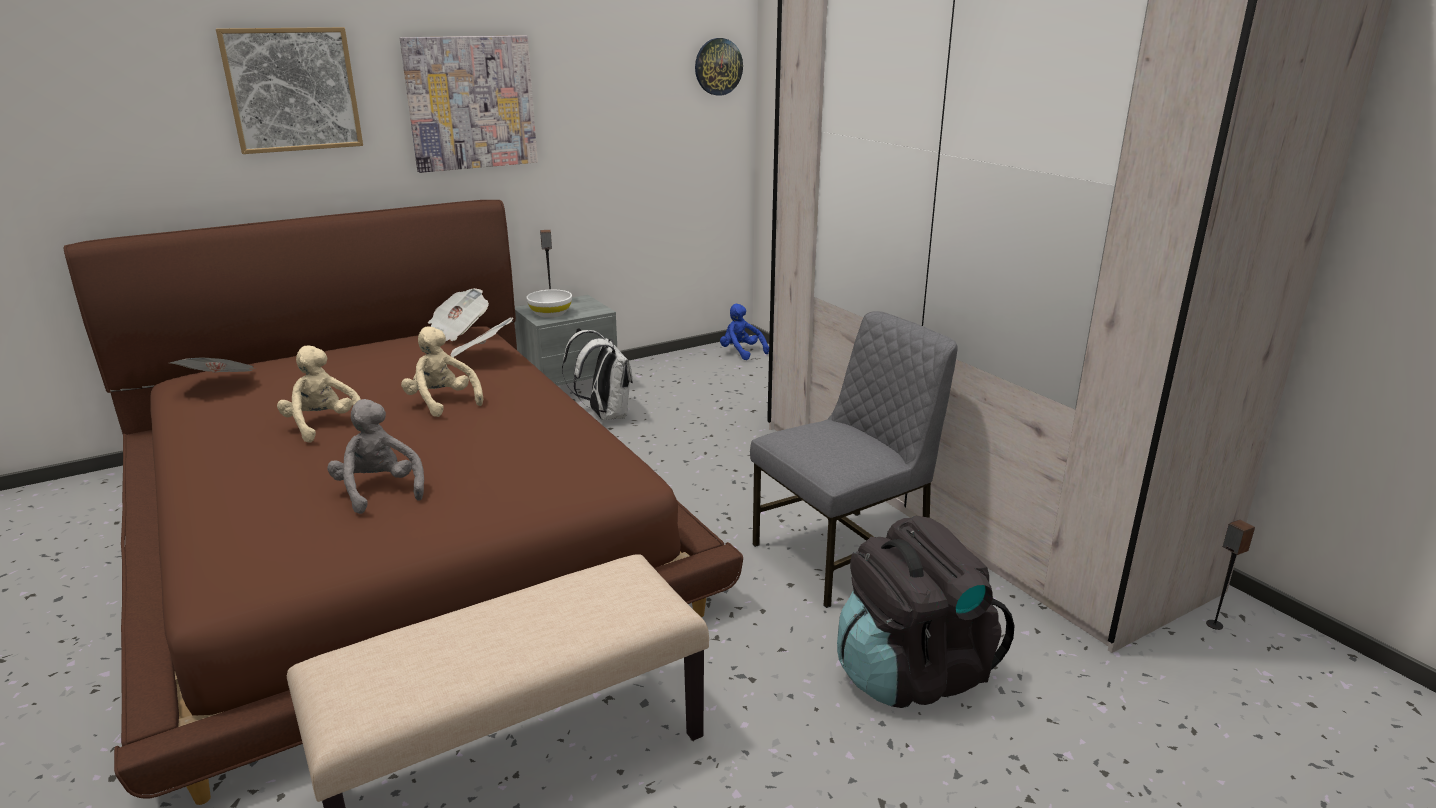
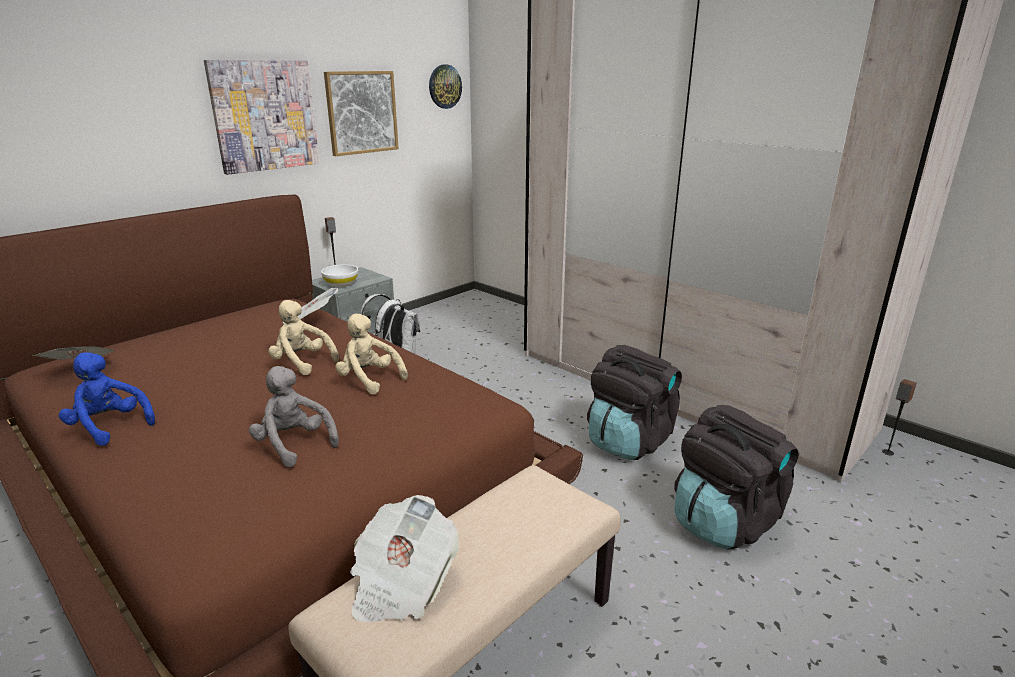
camera: 15 degrees left, 0 degrees up
picture [216,27,363,154] -> picture moved to [324,71,399,156]
beige plush toy [277,345,361,443] -> beige plush toy moved to [335,314,408,394]
newspaper [428,288,489,342] -> newspaper moved to [350,495,459,622]
blue plush toy [720,304,769,360] -> blue plush toy moved to [59,352,155,446]
grey chair [750,311,958,608] -> black backpack [587,345,682,460]

